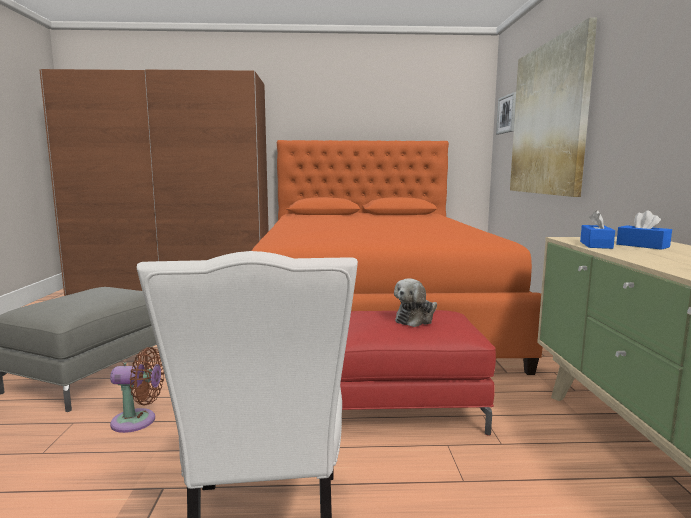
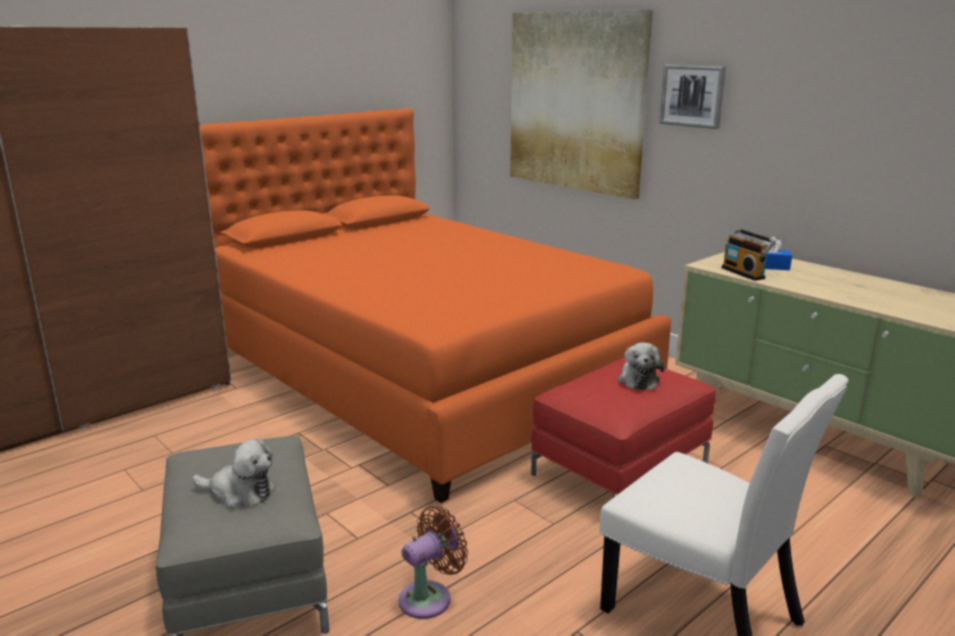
camera: 40 degrees left, 10 degrees up
picture [496,92,516,134] -> picture moved to [659,64,726,129]
blue tissue box [580,210,615,249] -> radio [722,228,776,281]
none -> plush toy [192,439,275,509]

